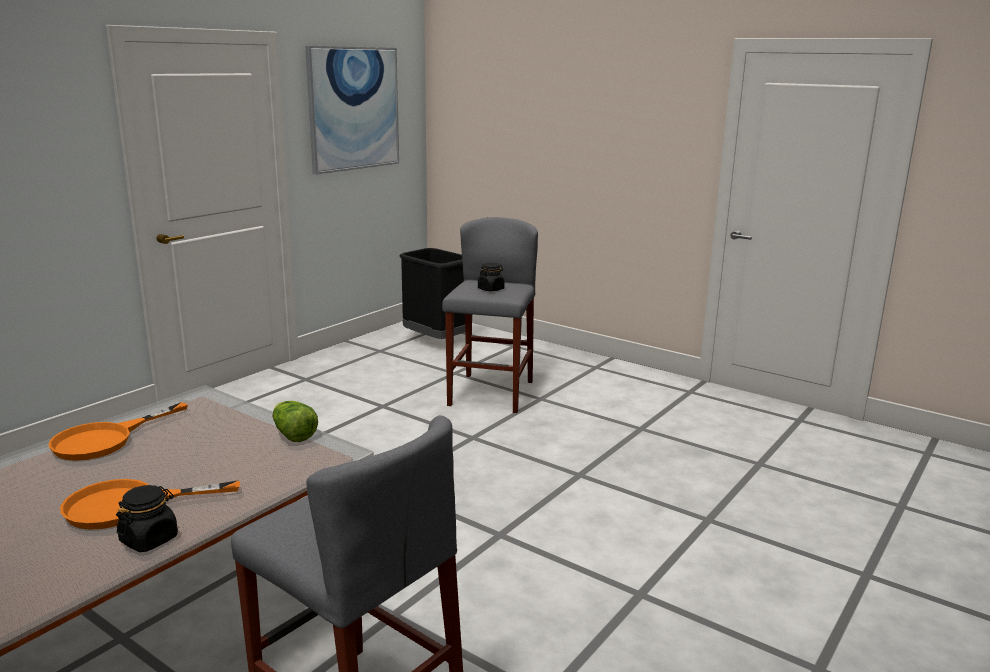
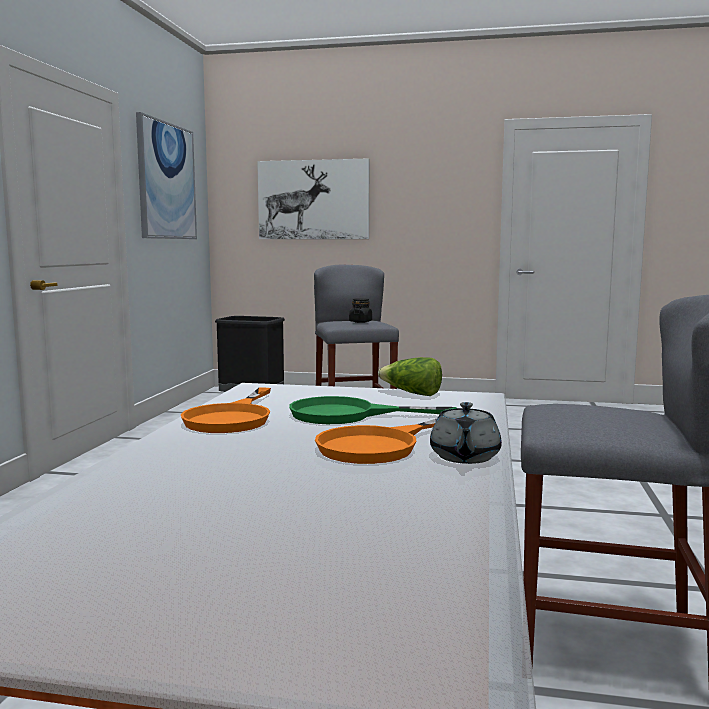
camera: 25 degrees left, 10 degrees down
black jar [116,485,178,552] -> grey teapot [430,402,502,464]
none -> picture [257,158,369,239]
none -> green frying pan [289,396,456,424]

